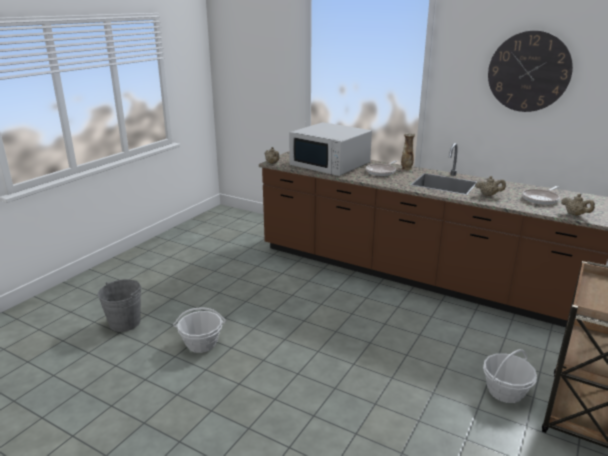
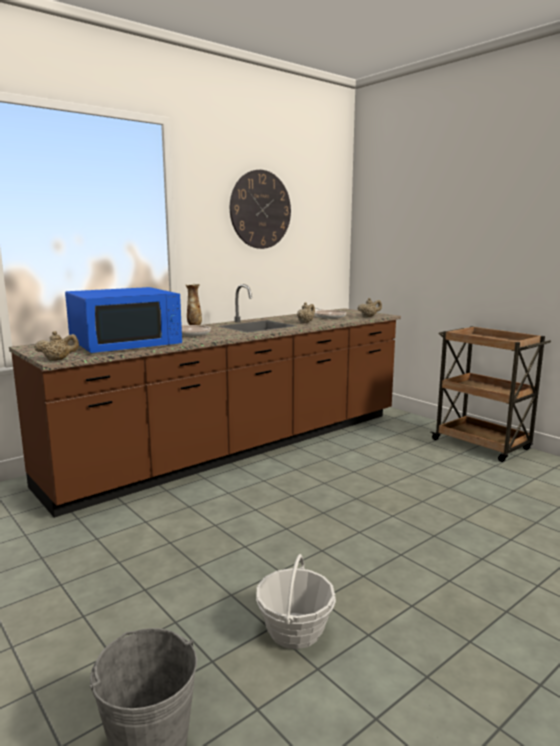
camera: 70 degrees left, 10 degrees down
white microwave [289,122,372,176] -> blue microwave [65,287,182,353]
basket [483,349,537,403] -> none

